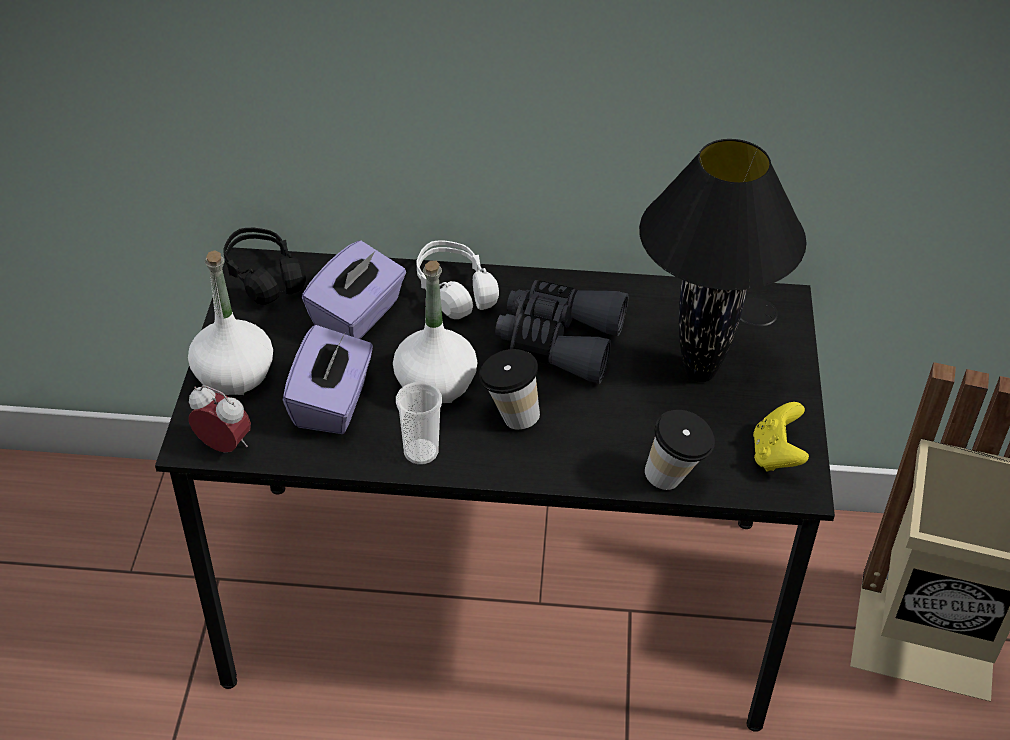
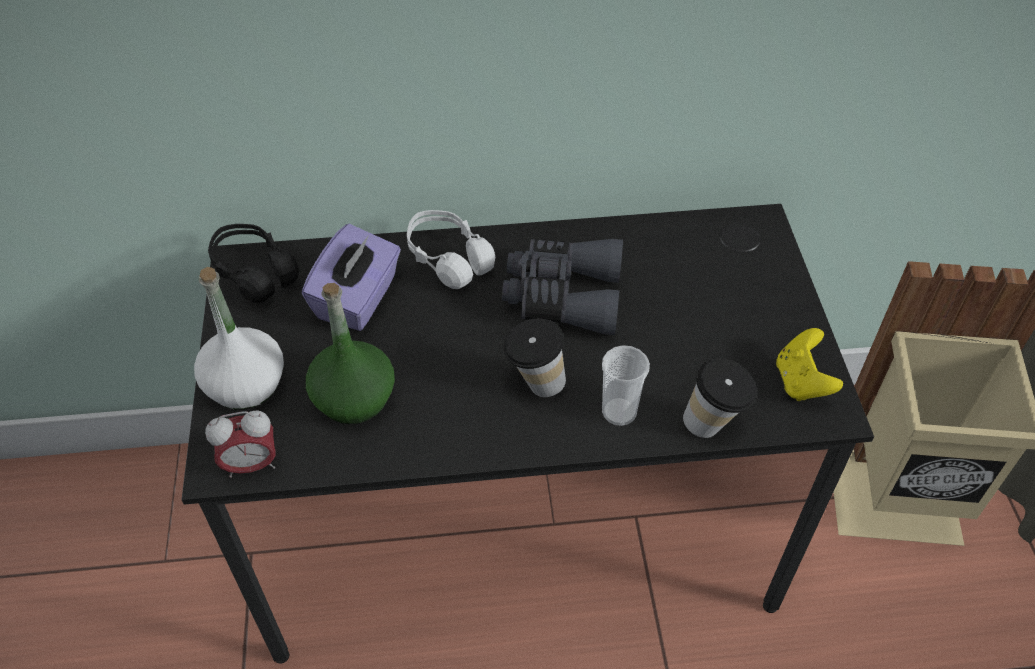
camera: 10 degrees left, 5 degrees up
alarm clock [189,385,251,453] -> alarm clock turned 150 degrees clockwise [205,410,276,478]
purple tissue box [283,325,373,434] -> green bottle [306,283,395,424]
white bottle [393,261,477,406] -> none
cup [396,382,442,465] -> cup moved to [602,345,650,426]
black table lamp [639,139,807,382] -> none

